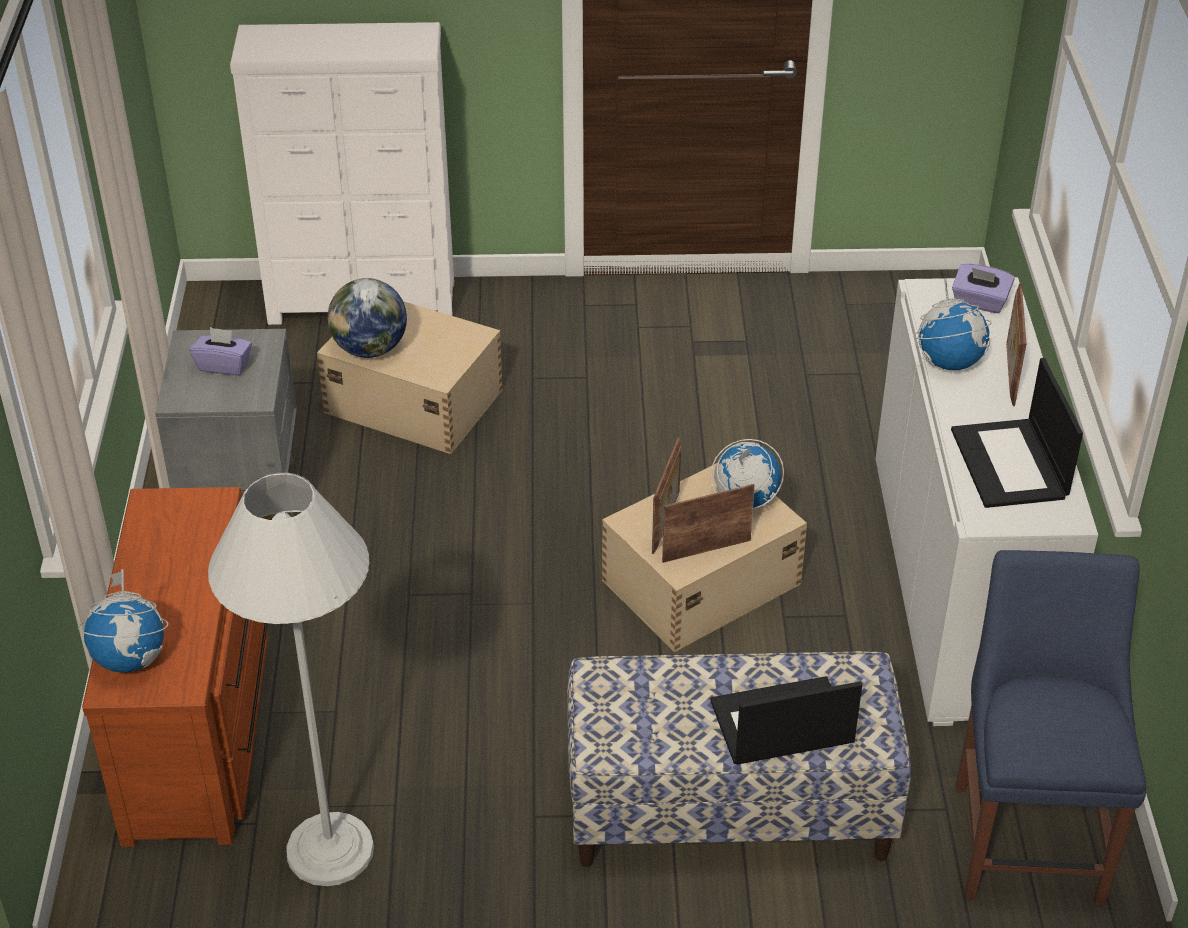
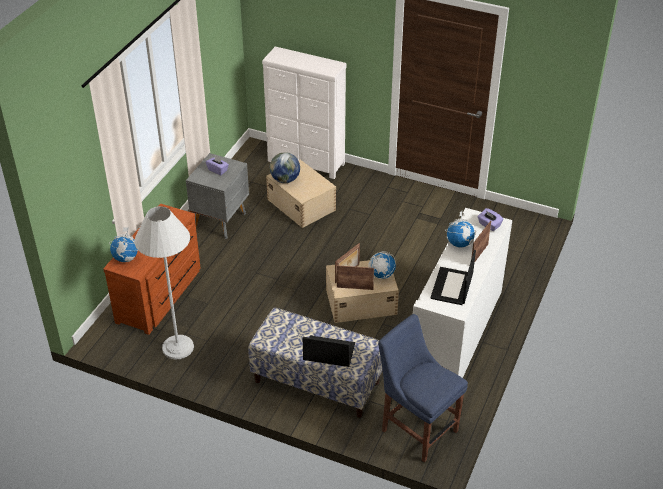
camera: 25 degrees right, 0 degrees up
blue chair [956,550,1146,906] -> blue chair turned 75 degrees counterclockwise [378,314,468,463]

